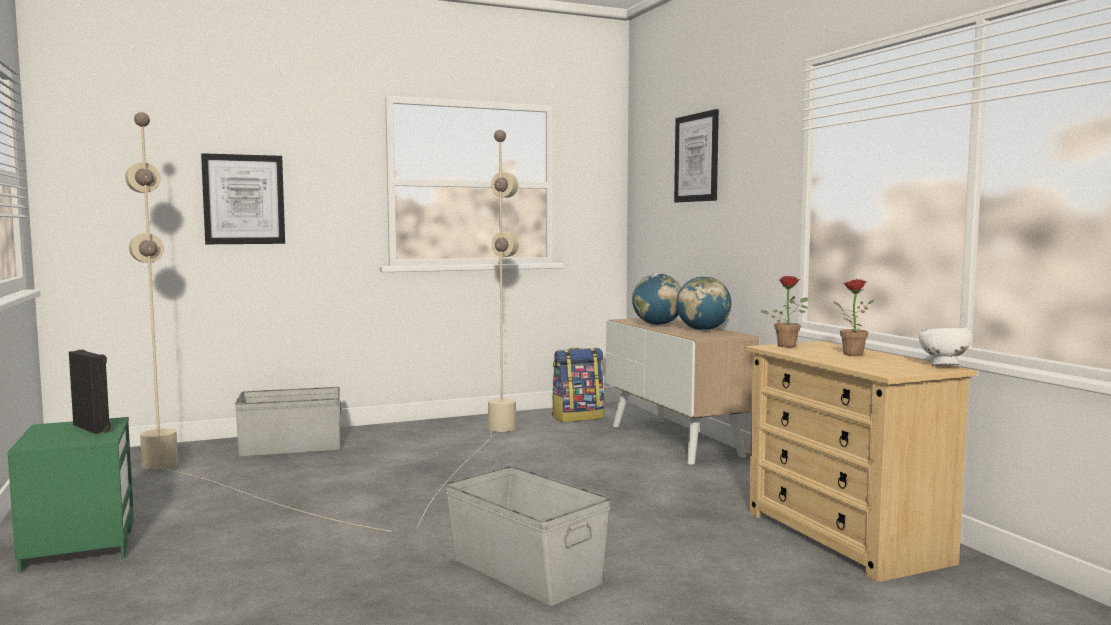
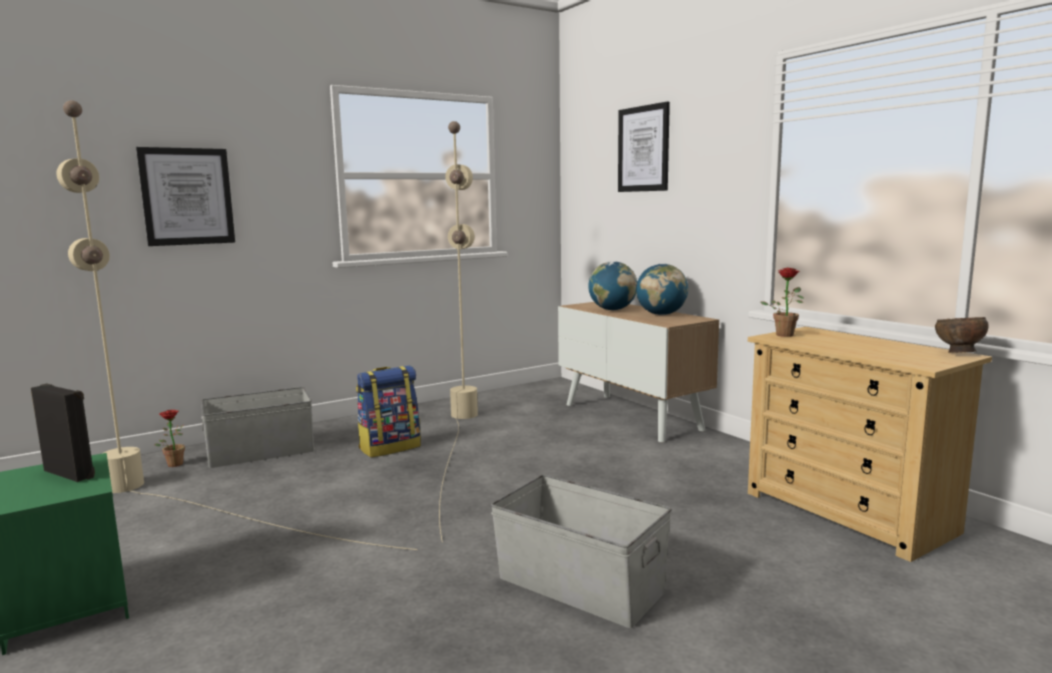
camera: 10 degrees left, 5 degrees up
backpack [552,348,604,422] -> backpack moved to [356,366,421,458]
potted plant [834,279,874,356] -> potted plant moved to [154,410,185,467]
white bowl [919,328,972,365] -> brown bowl [935,317,989,353]

